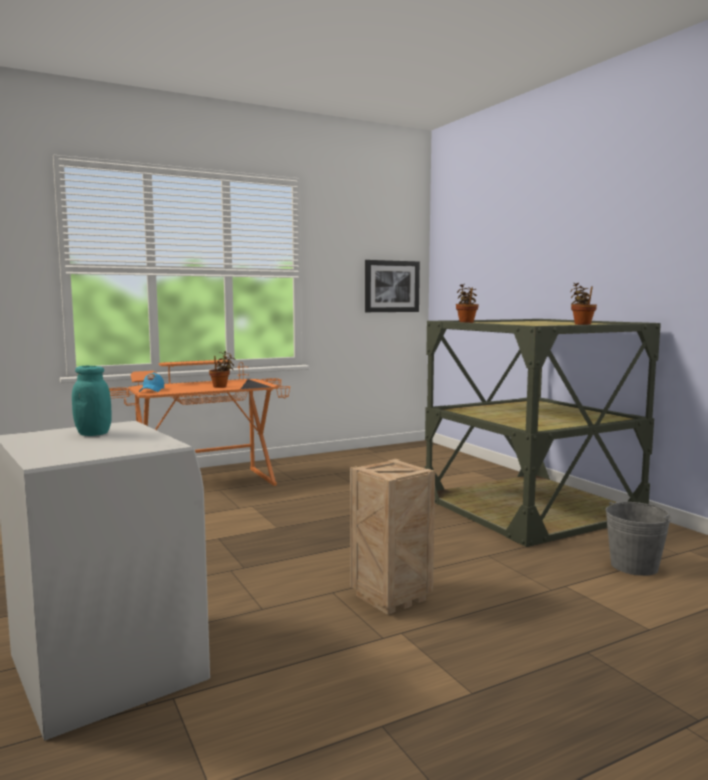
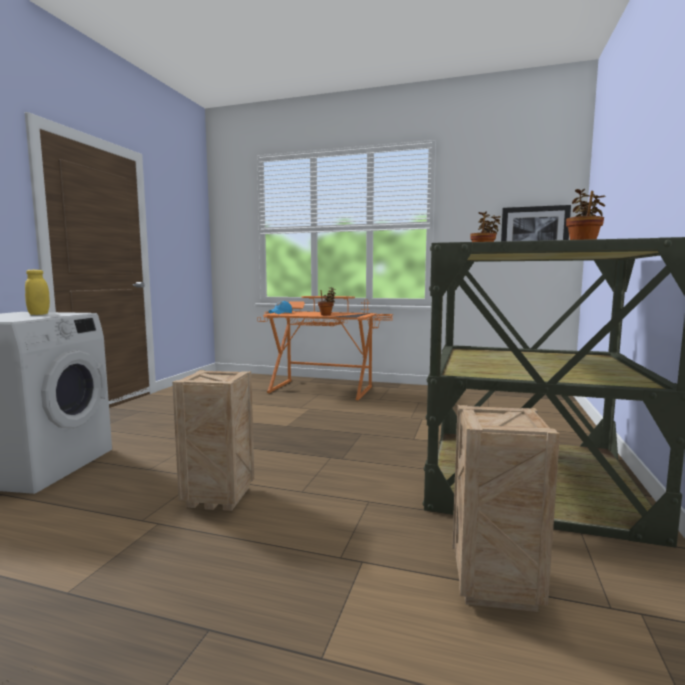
camera: 45 degrees right, 0 degrees up
turquoise jar [72,366,112,436] -> yellow jar [25,270,50,315]
grey bucket [605,502,671,576] -> crate [452,405,560,612]

